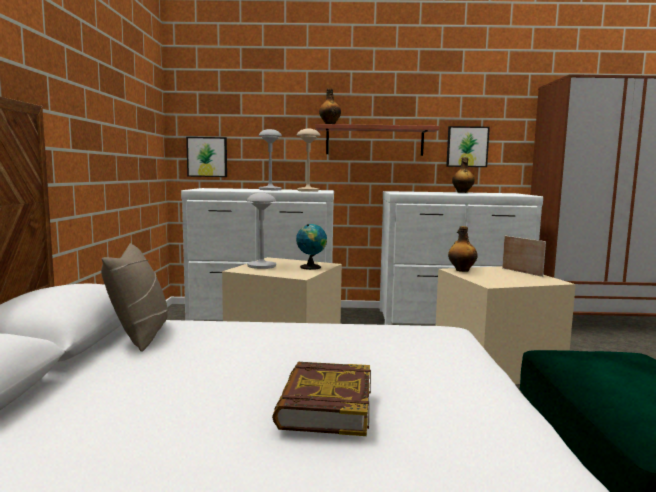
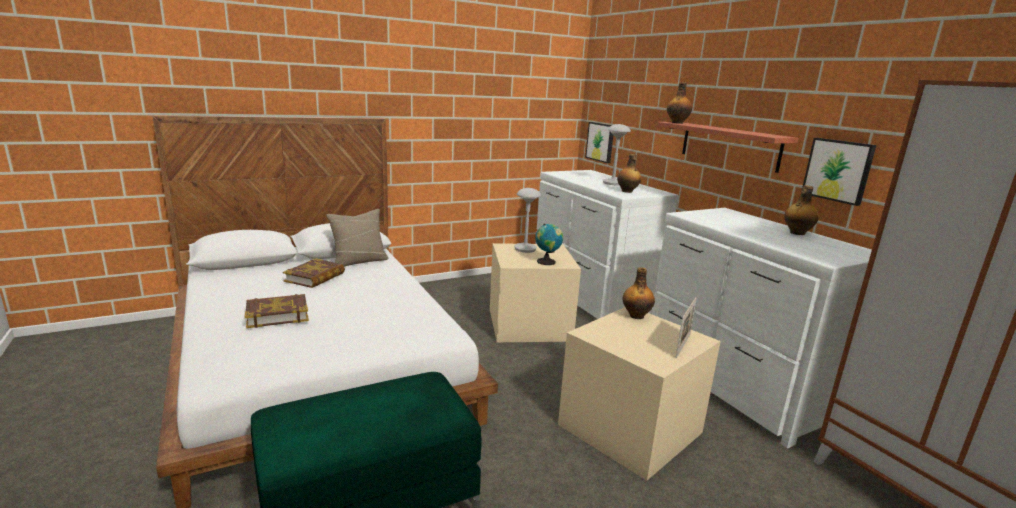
camera: 60 degrees right, 10 degrees up
beige table lamp [297,129,321,192] -> bottle [617,154,641,193]
none -> book [283,258,345,288]

